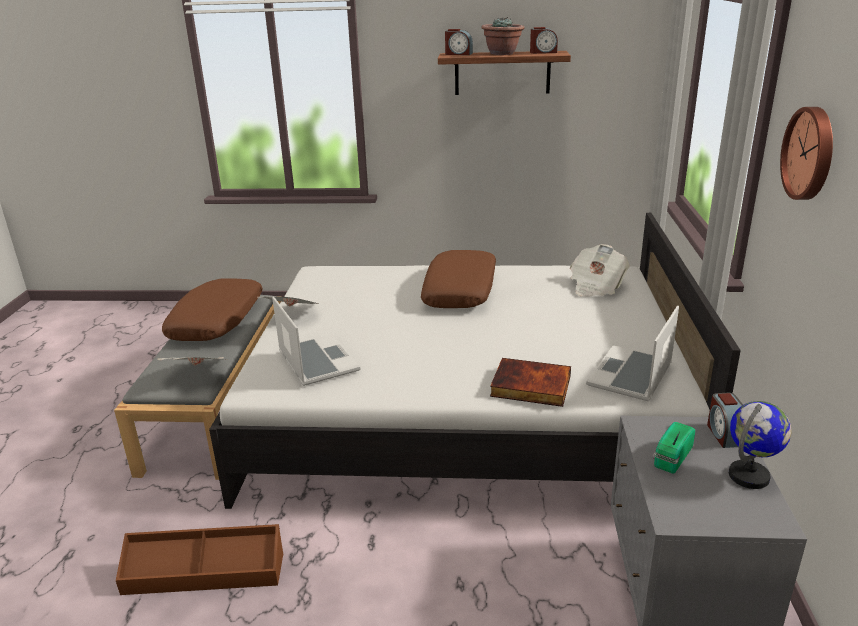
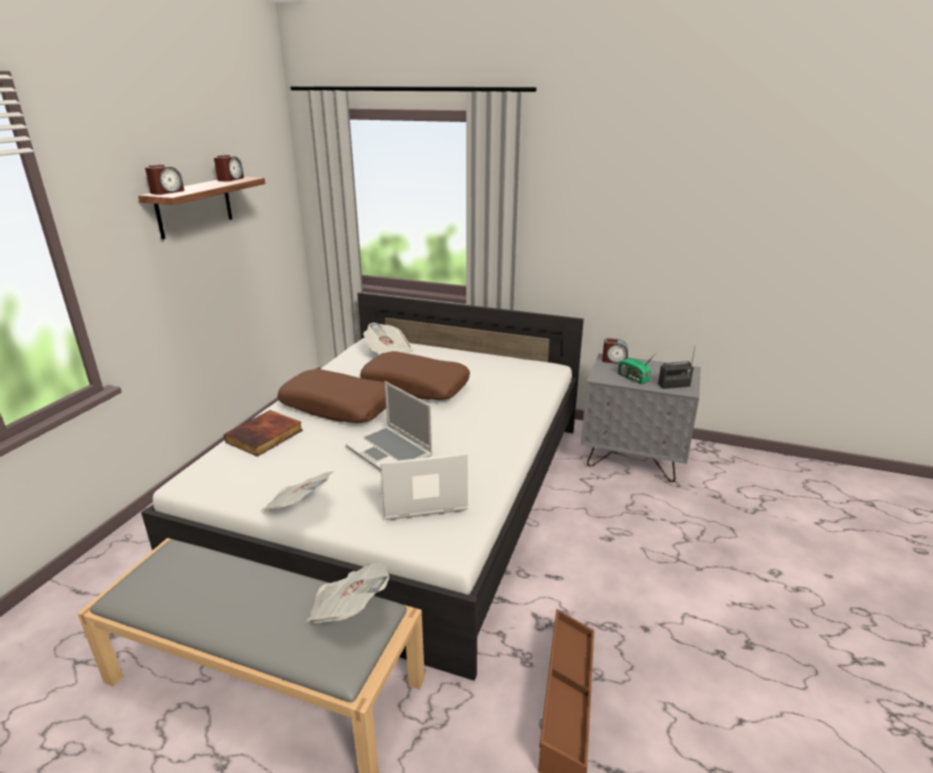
camera: 75 degrees left, 0 degrees up
brown pillow [162,279,262,341] -> brown pillow moved to [360,351,470,400]
potted plant [481,17,524,55] -> none
book [490,358,571,407] -> book moved to [224,410,303,457]
laptop [586,305,679,401] -> laptop moved to [346,381,433,471]
globe [729,401,791,489] -> none
wall clock [780,107,833,200] -> none
none -> radio [658,348,695,389]

